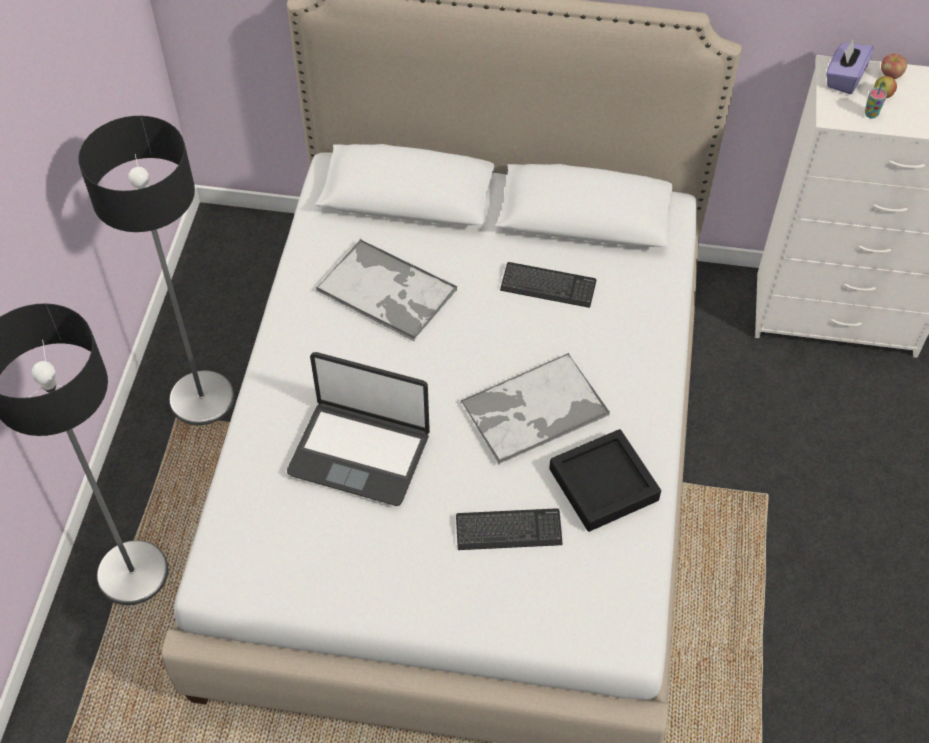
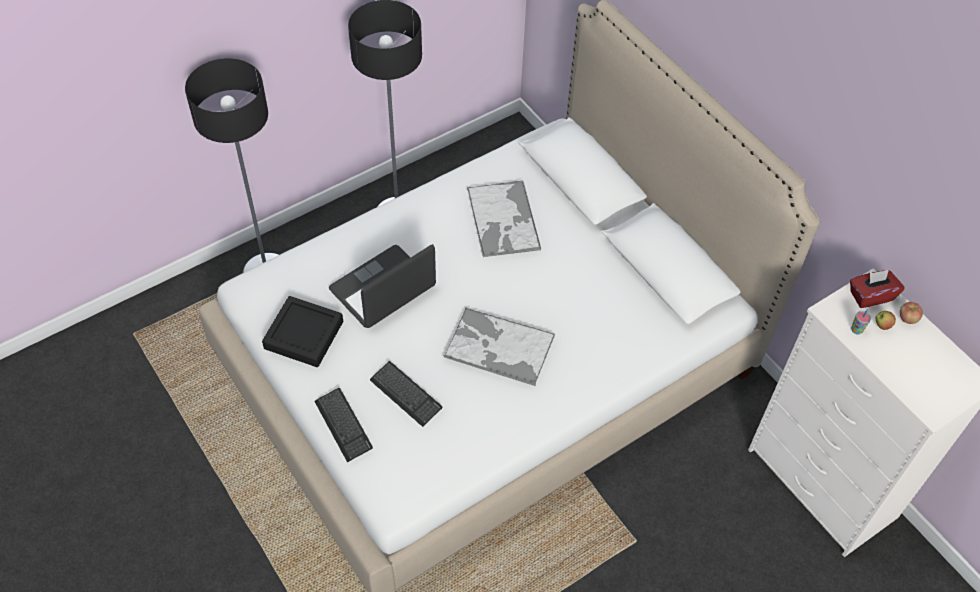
camera: 45 degrees right, 0 degrees up
laptop [287,352,430,506] -> laptop turned 75 degrees clockwise [329,244,436,328]
keyboard [500,262,596,308] -> keyboard moved to [314,388,373,463]
black tray [549,429,661,532] -> black tray moved to [262,296,343,367]
purple tissue box [826,40,874,94] -> red tissue box [850,270,905,308]

